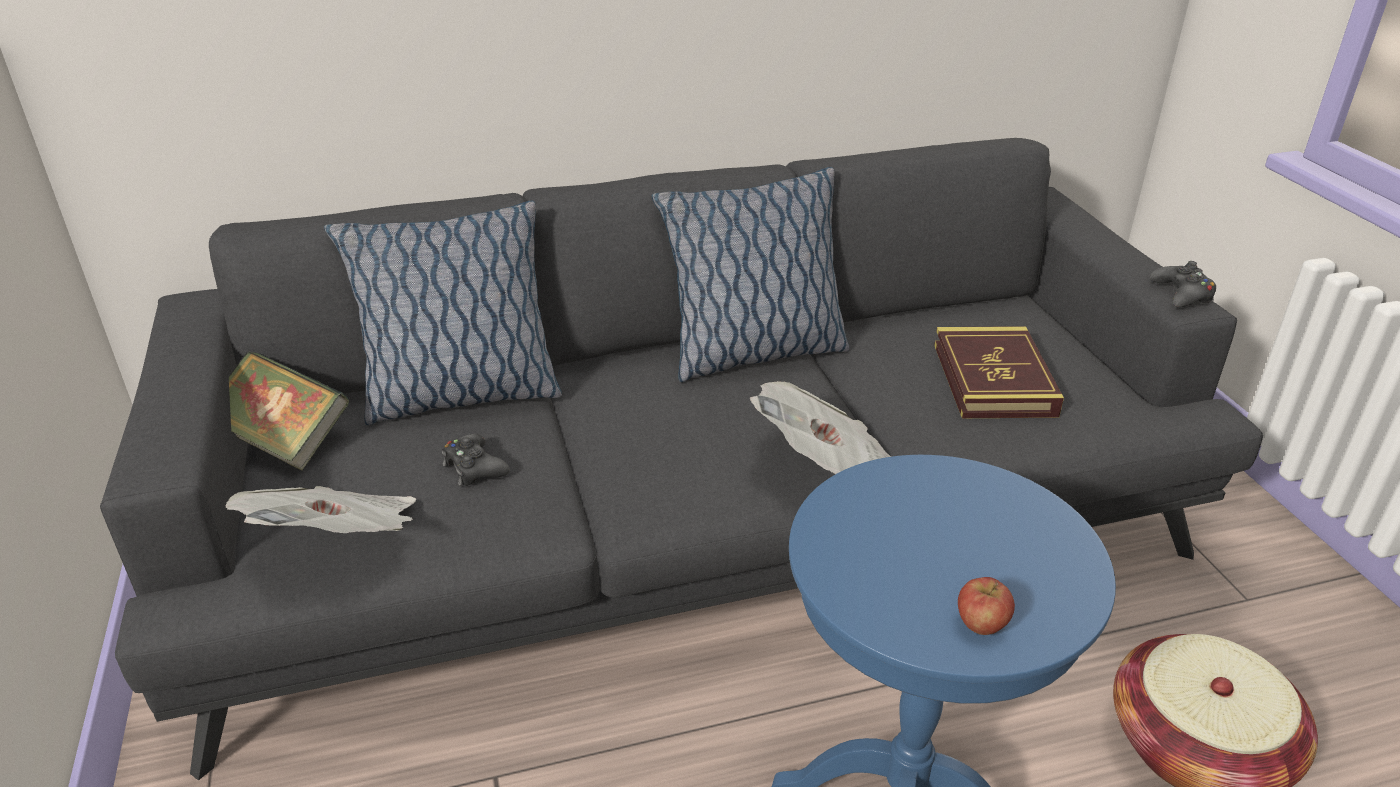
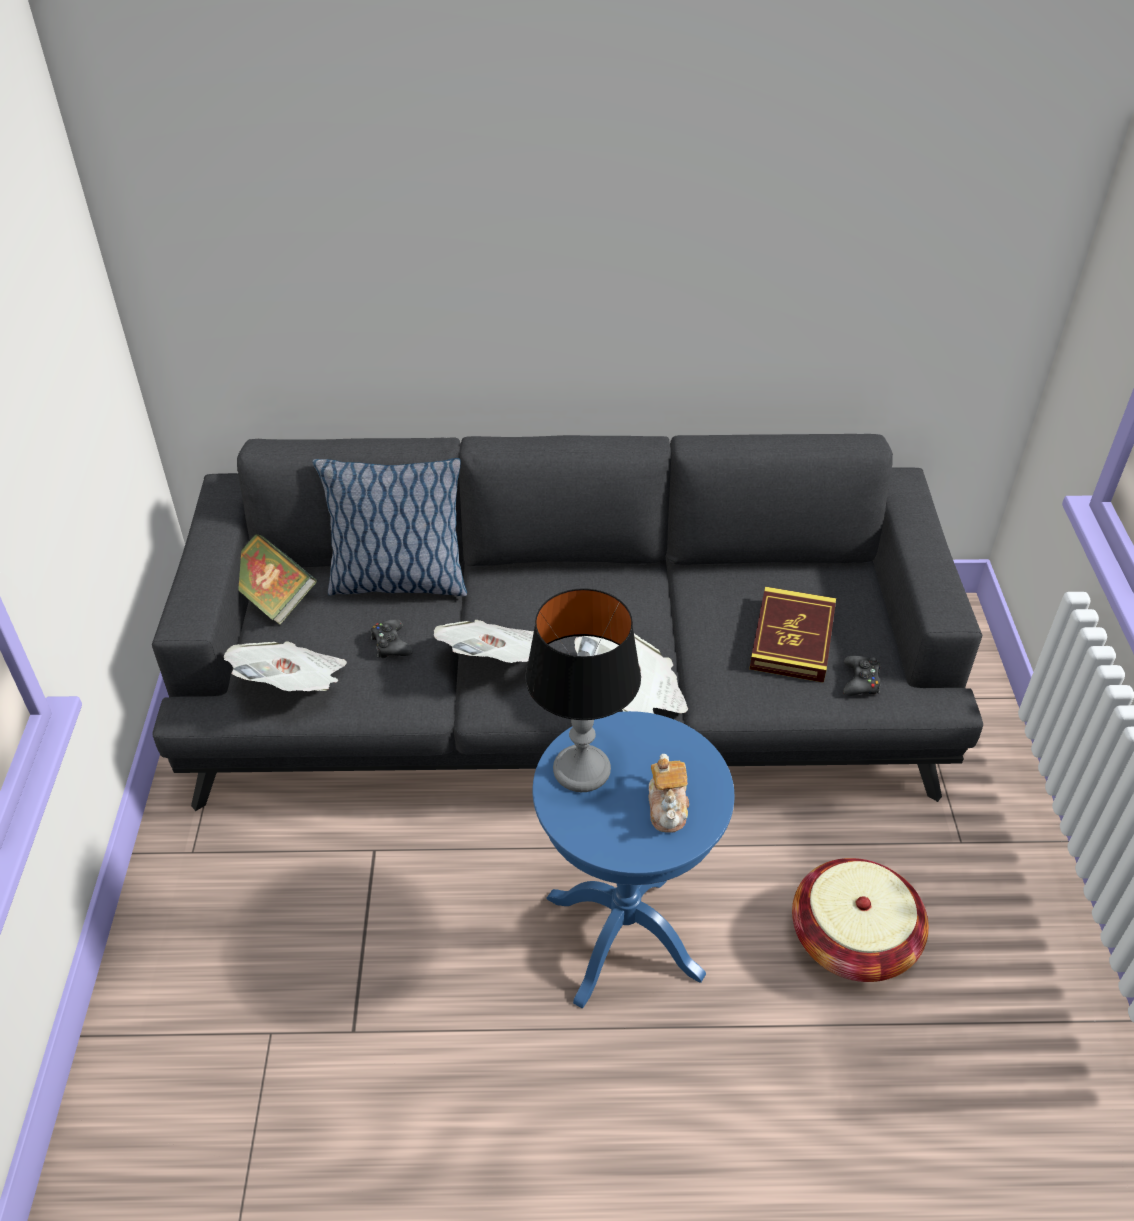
camera: 15 degrees right, 10 degrees up
pillow [652,167,849,382] -> none
apple [958,577,1015,635] -> none
black game controller [1150,261,1216,307] -> black game controller moved to [843,656,881,695]
none -> newspaper [434,620,534,663]
none -> table lamp [525,588,641,792]
none -> teapot [649,754,689,833]

